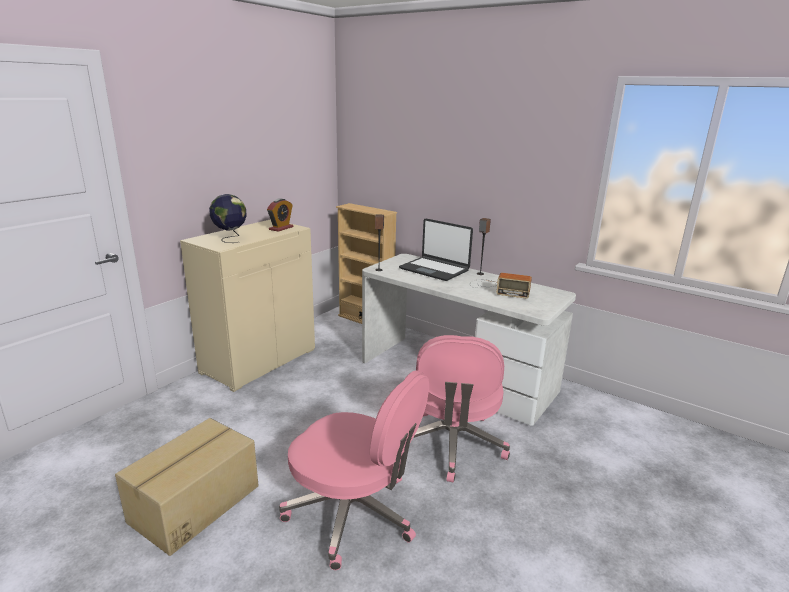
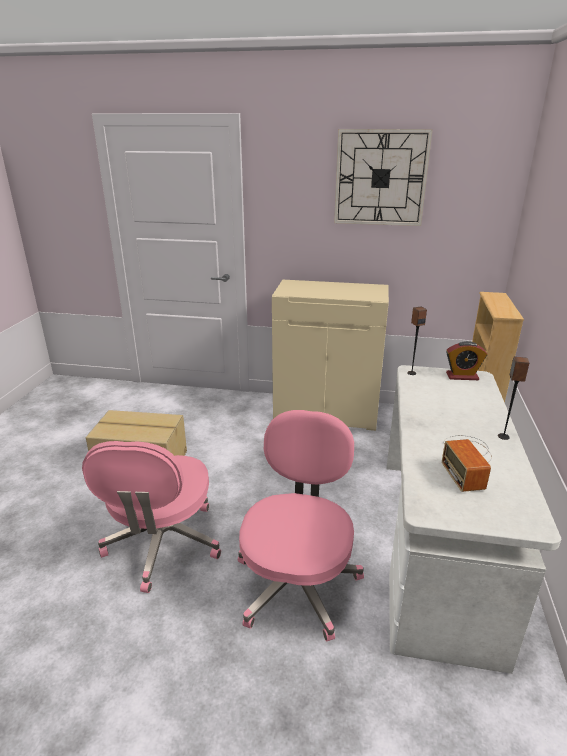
camera: 65 degrees right, 5 degrees up
globe [209,194,247,243] -> none
alarm clock [267,198,293,232] -> alarm clock moved to [446,341,487,380]
laptop [399,219,473,281] -> none
pink office chair [413,335,510,483] -> pink office chair turned 120 degrees clockwise [238,410,364,642]
none -> wall clock [334,129,433,226]

